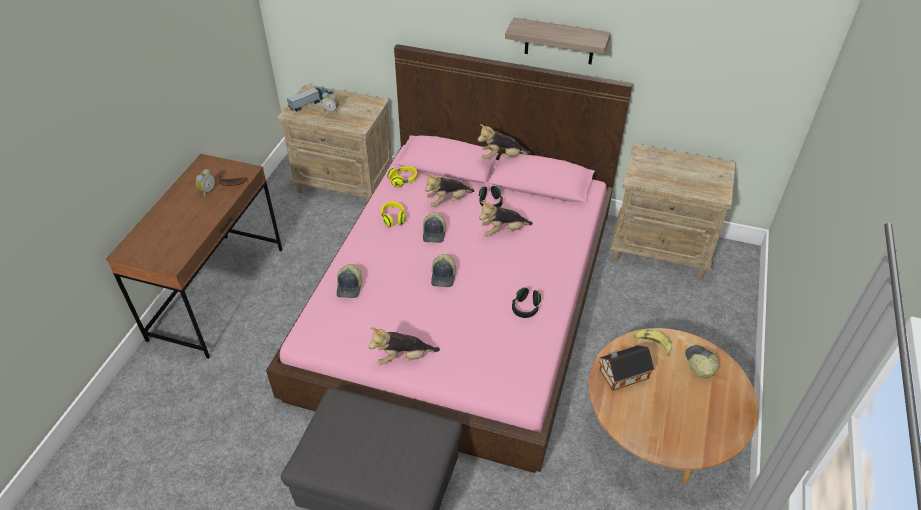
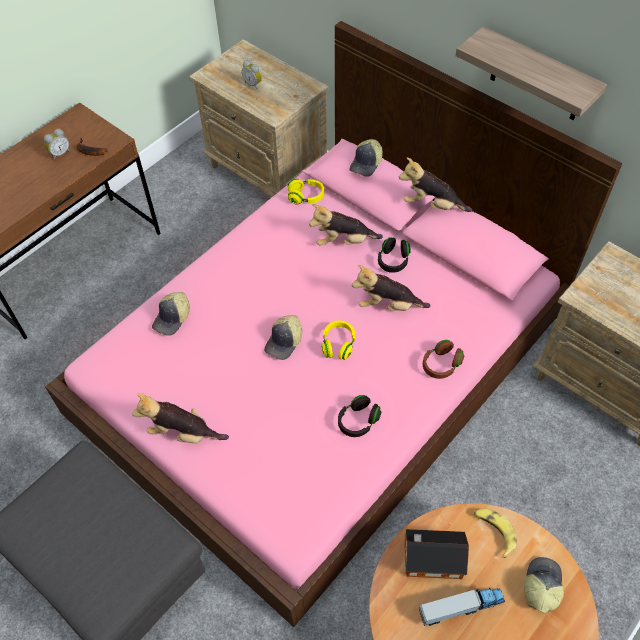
camera: 25 degrees right, 10 degrees up
toy truck [287,86,333,112] -> toy truck moved to [419,588,505,626]
yellow headphones [381,202,406,227] -> yellow headphones moved to [321,320,355,360]
cap [423,212,446,243] -> cap moved to [349,139,383,177]
none -> brown headphones [423,340,465,379]

